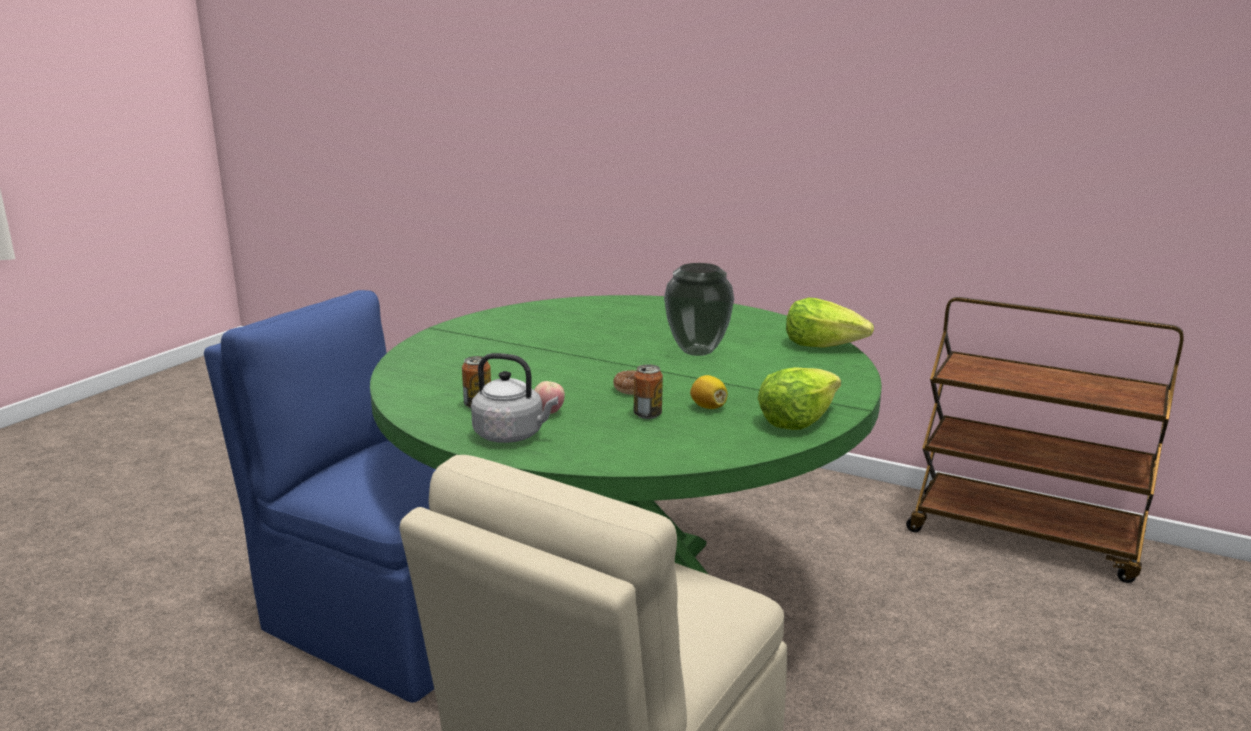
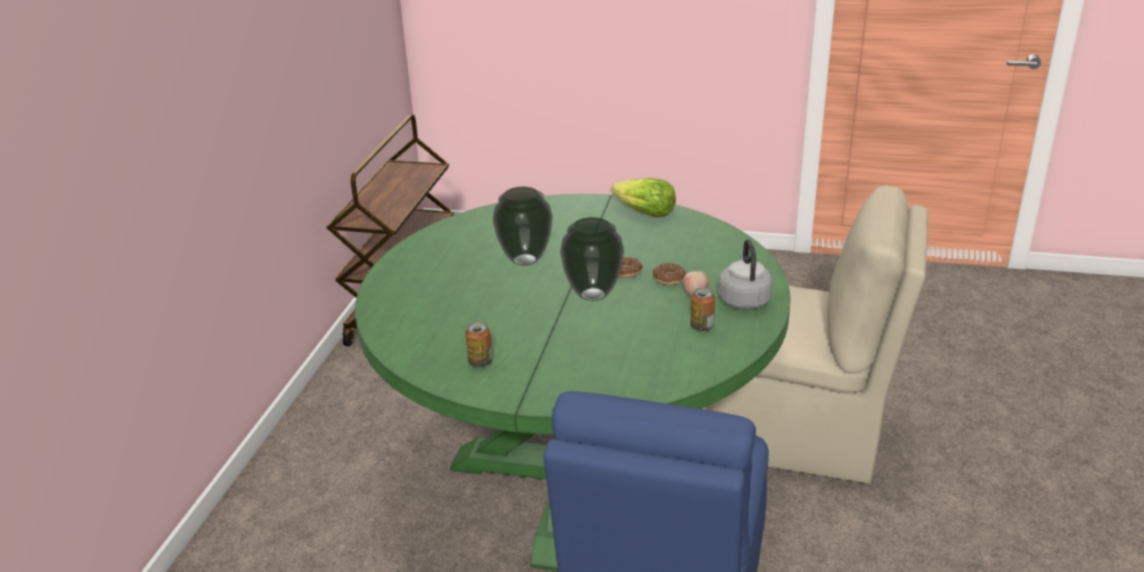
camera: 105 degrees left, 10 degrees up
can [634,364,663,419] -> can moved to [465,322,492,367]
lemon [690,375,728,409] -> none
lettuce [786,297,874,348] -> none
none -> vase [560,217,624,301]
none -> donut [653,263,686,285]

